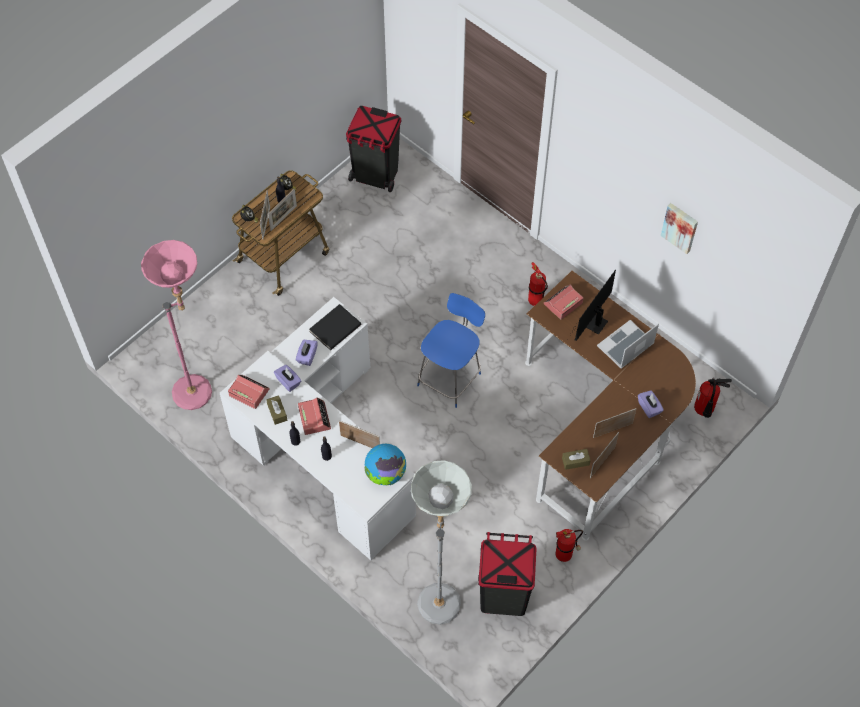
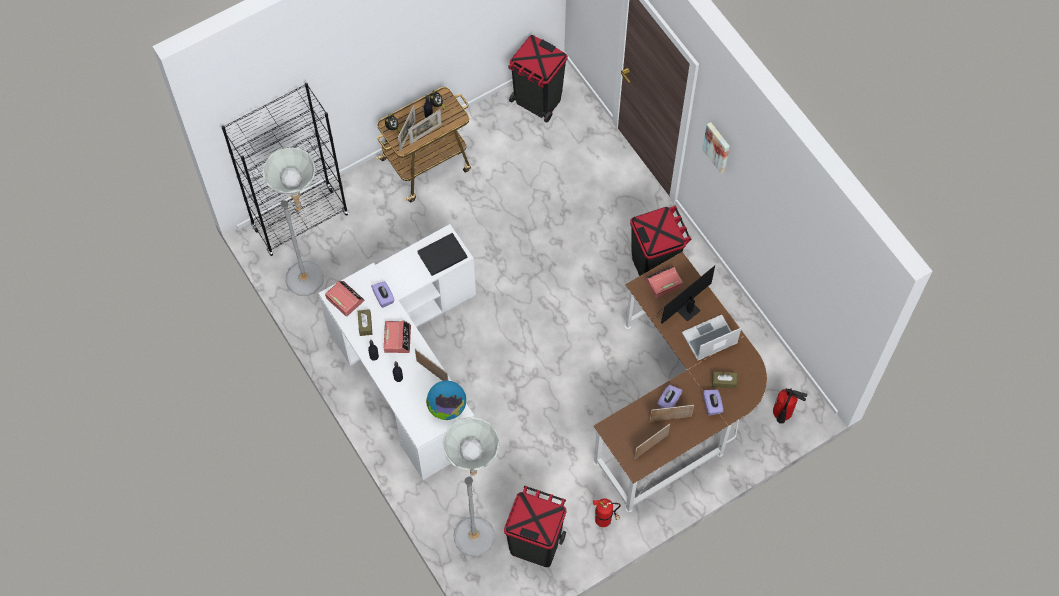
camera: 15 degrees right, 5 degrees up
pink floor lamp [141,240,212,410] -> grey floor lamp [263,147,324,296]
purple tissue box [296,340,318,366] -> purple tissue box moved to [657,385,682,408]
blue chair [417,293,485,408] -> none
fire extinguisher [528,262,548,306] -> black trash can [630,206,692,276]
brown tissue box [562,449,591,470] -> brown tissue box moved to [712,371,737,389]
picture [661,203,698,254] -> picture moved to [702,122,730,173]
none -> black bookcase [222,83,349,256]

